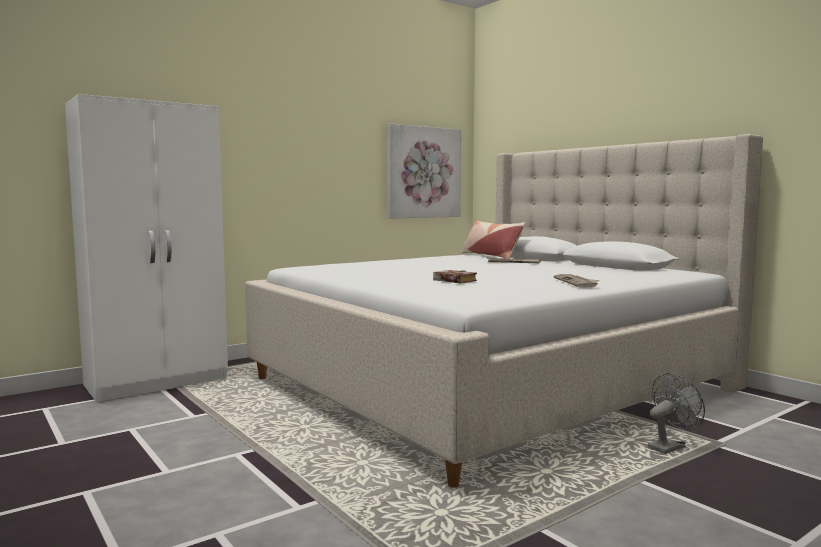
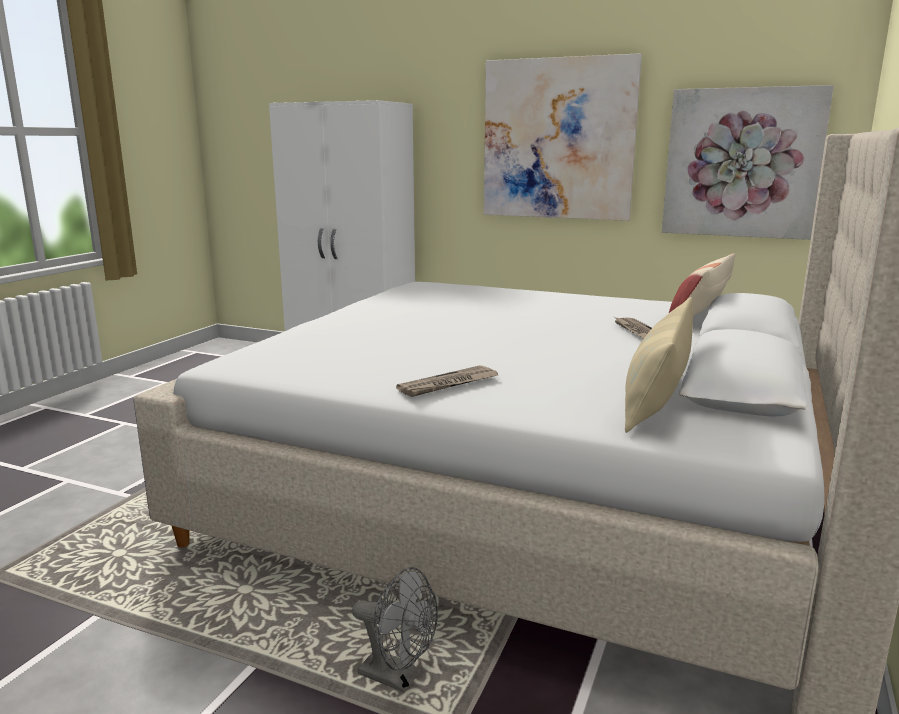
camera: 60 degrees right, 10 degrees up
book [433,270,477,283] -> none
none -> picture [484,53,642,221]
none -> beige pillow [625,297,693,433]

